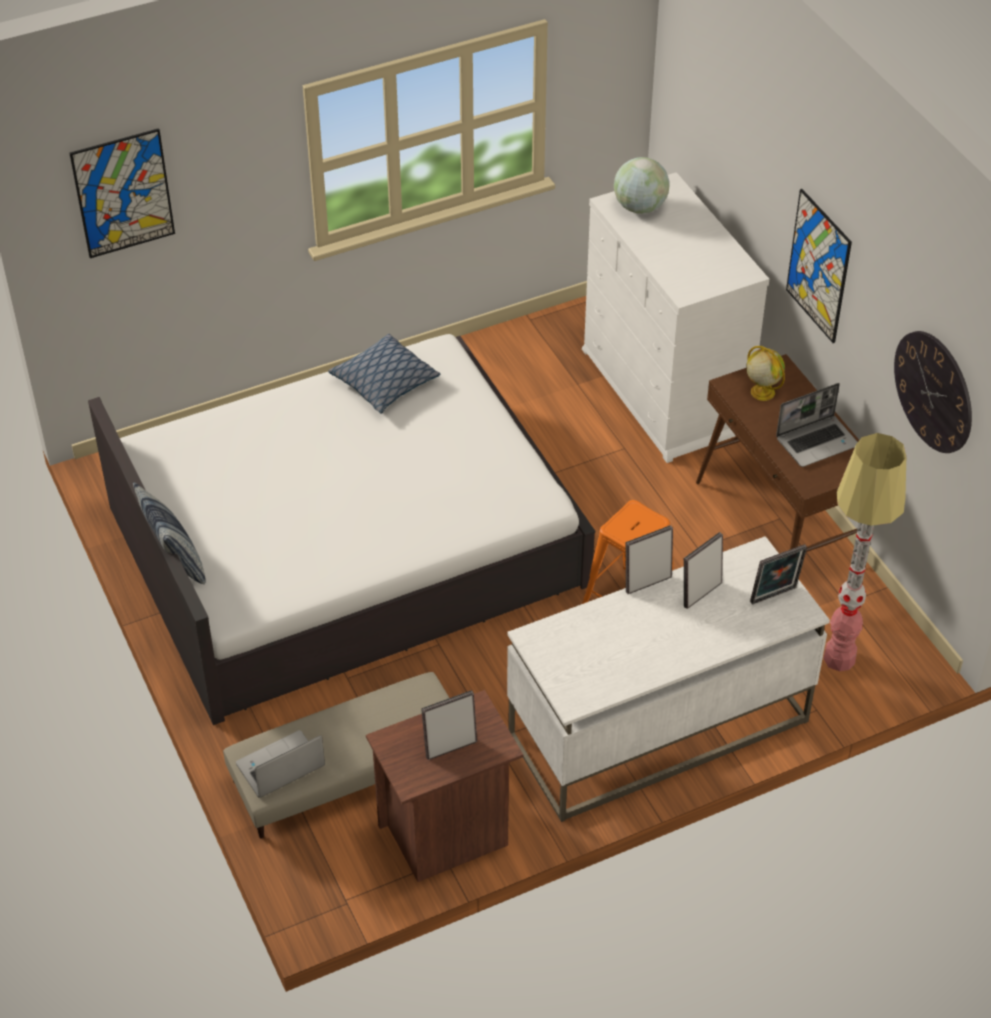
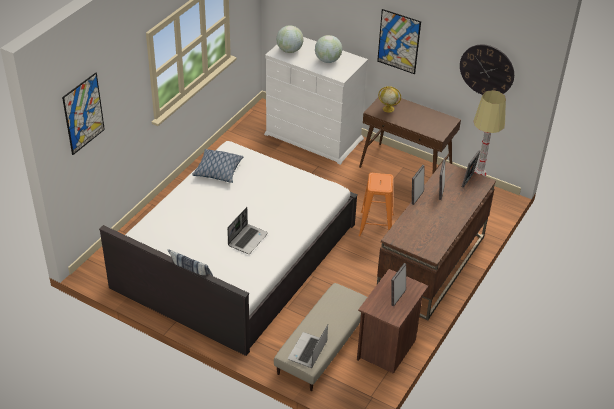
camera: 35 degrees left, 5 degrees down
white desk [507,536,830,822] -> brown desk [377,162,496,320]
laptop [776,383,857,467] -> laptop moved to [227,207,268,254]
none -> globe [315,35,342,63]

